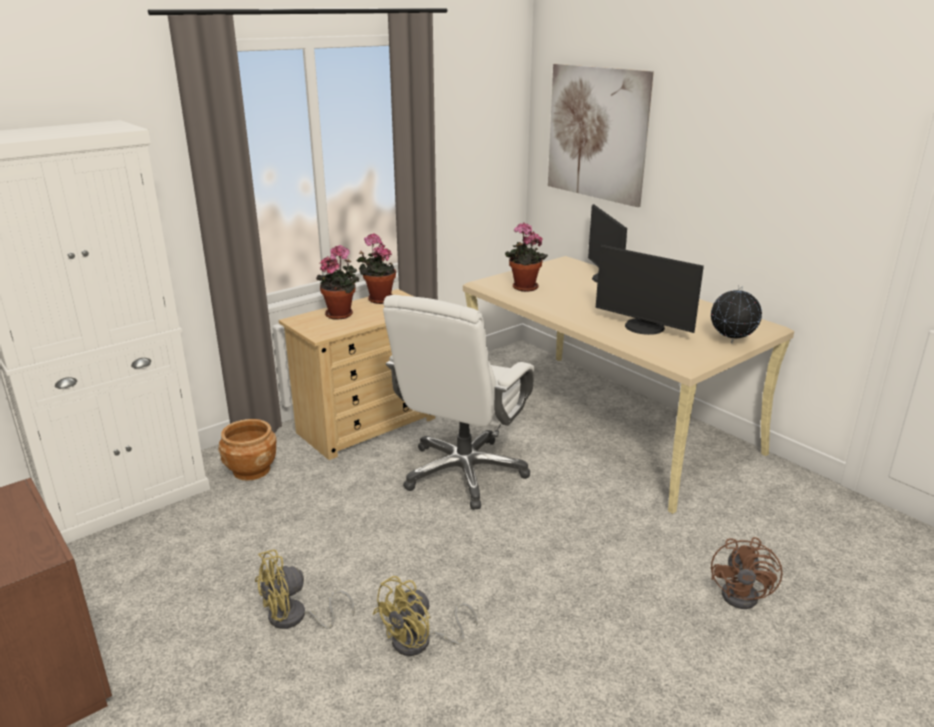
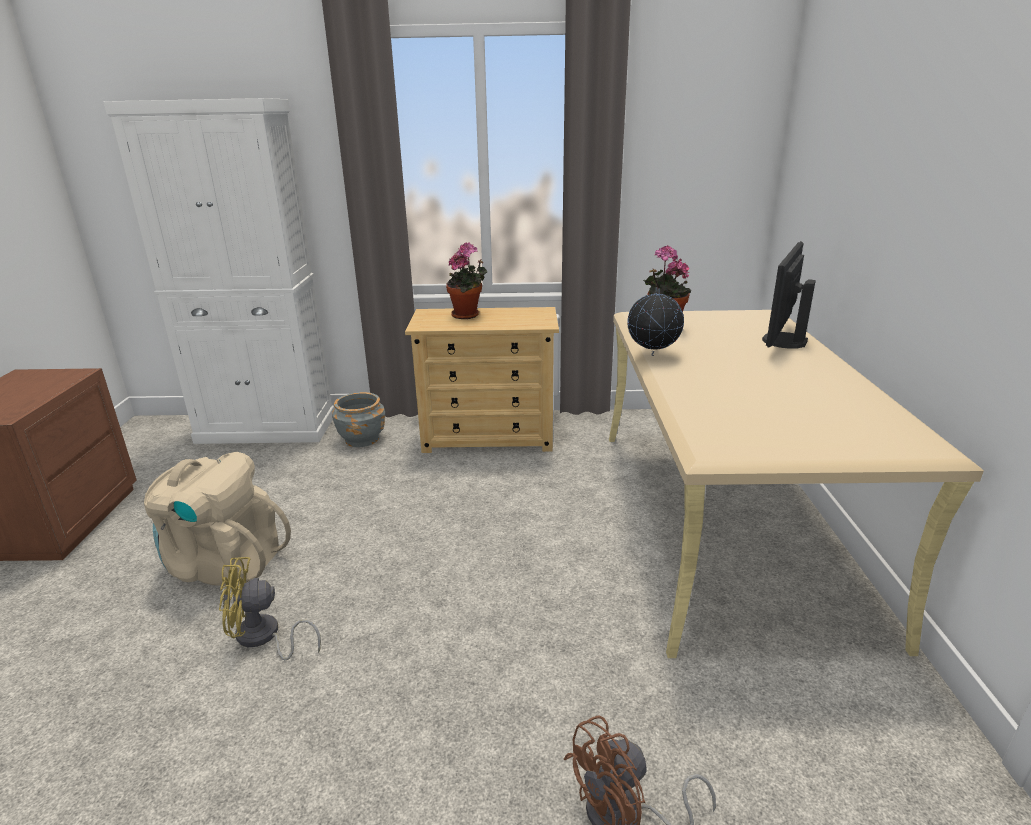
camera: 40 degrees right, 0 degrees up
brown planter [218,419,277,481] -> grey planter [332,392,385,447]
yellow fan [255,550,355,629] -> beige backpack [144,452,291,586]
potted plant [357,233,396,304] -> none
white office chair [383,295,534,510] -> none
picture [548,64,654,207] -> none
monitor [596,245,704,335] -> none
globe [711,286,762,342] -> globe moved to [627,287,684,356]

